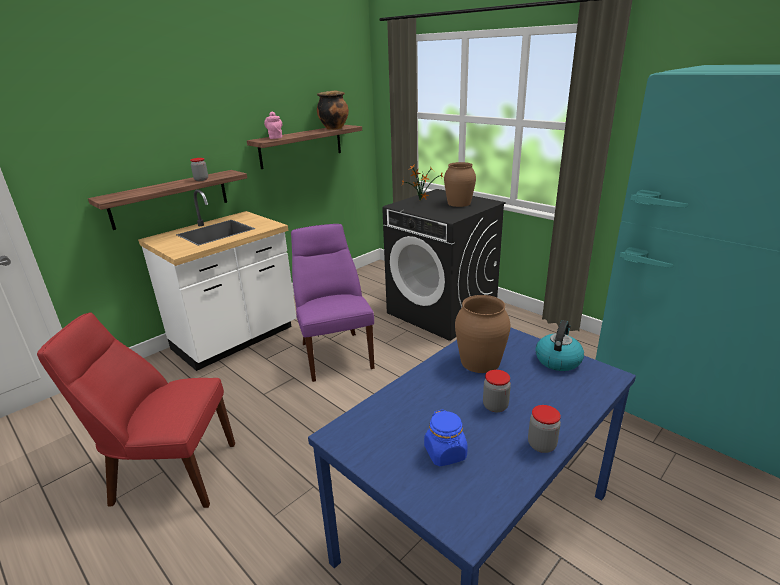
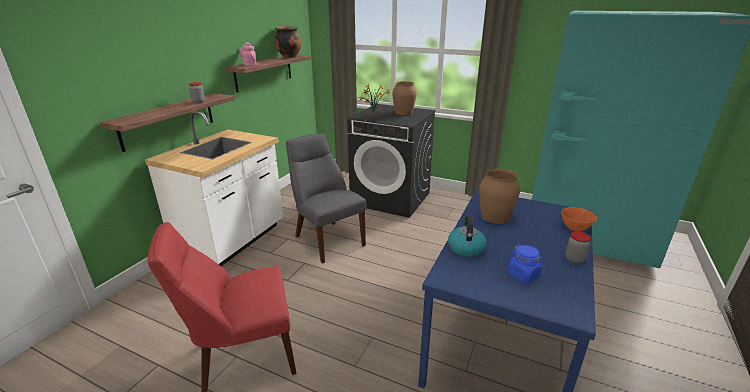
camera: 20 degrees left, 0 degrees up
purple chair [291,224,374,382] -> grey chair [286,133,367,264]
jar [483,370,511,412] -> none
kettle [535,320,584,371] -> kettle moved to [448,215,487,257]
none -> orange bowl [561,207,597,231]

